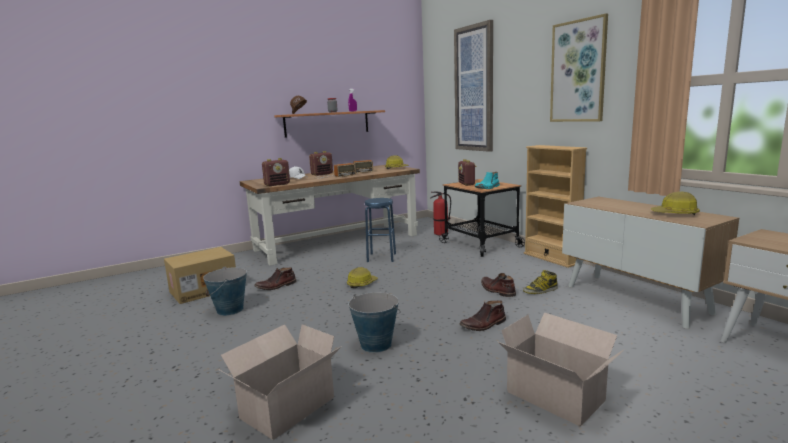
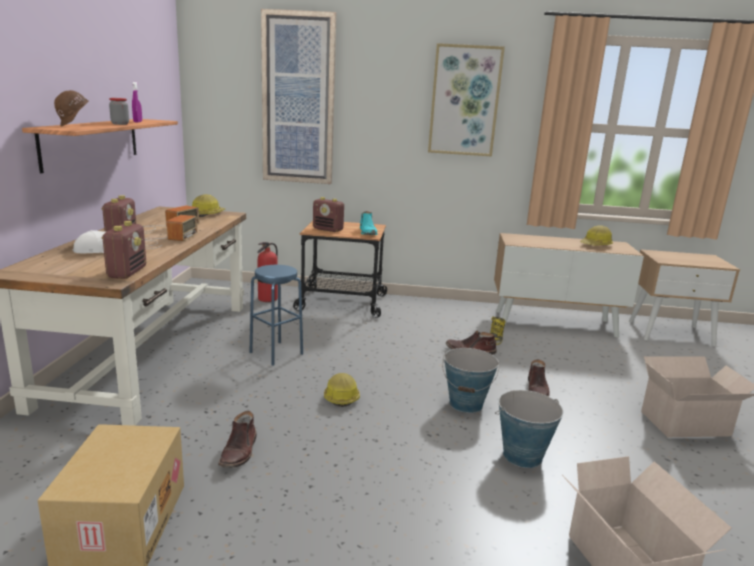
camera: 55 degrees left, 5 degrees up
bucket [203,267,247,316] -> bucket moved to [442,348,500,413]
beige bookcase [524,145,587,268] -> none

